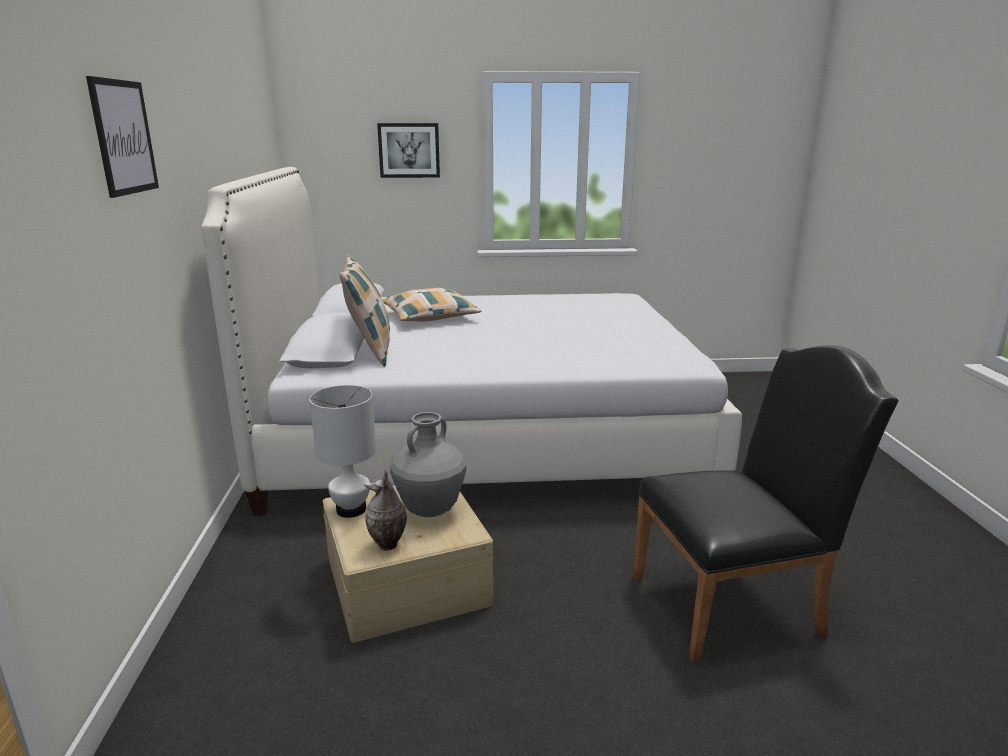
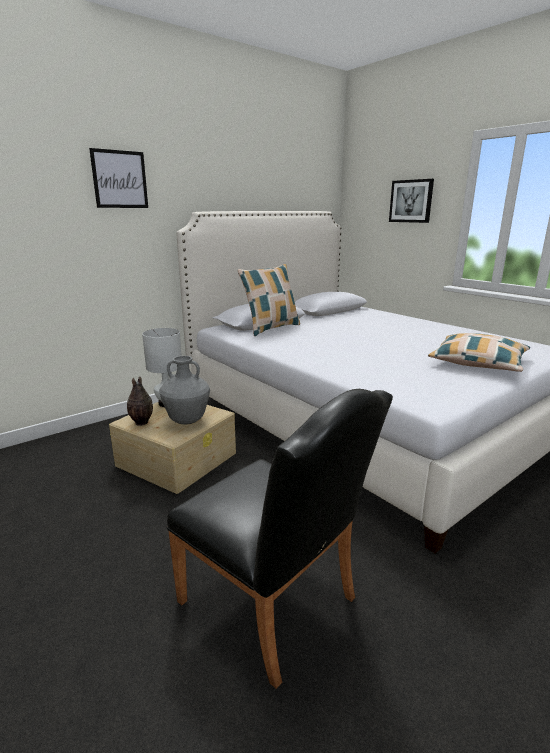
camera: 55 degrees right, 0 degrees up
pillow [382,288,482,322] -> pillow moved to [428,333,530,372]

